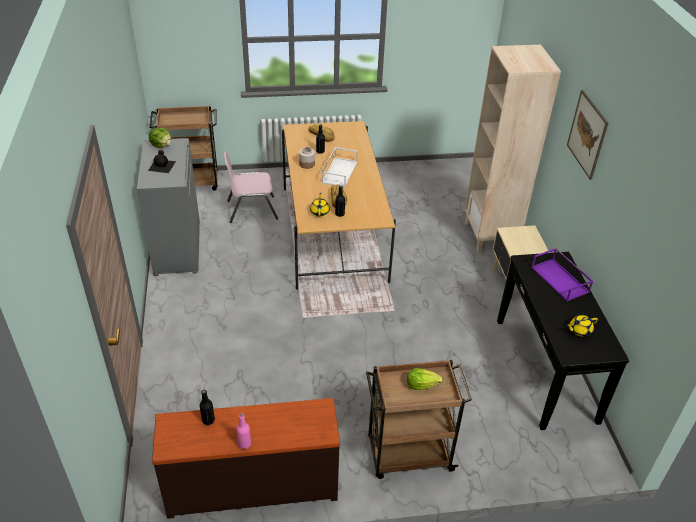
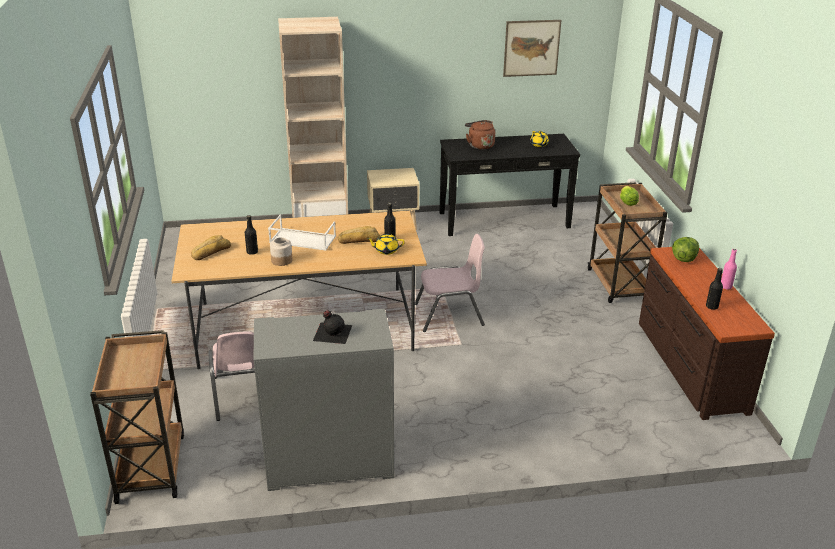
camera: 90 degrees left, 10 degrees down
lettuce [149,128,171,148] -> lettuce moved to [672,237,699,262]
purple tray [531,248,593,302] -> brown kettle [465,120,495,150]
picture [567,90,608,180] -> picture moved to [503,20,561,77]
none -> pink chair [415,234,485,332]

